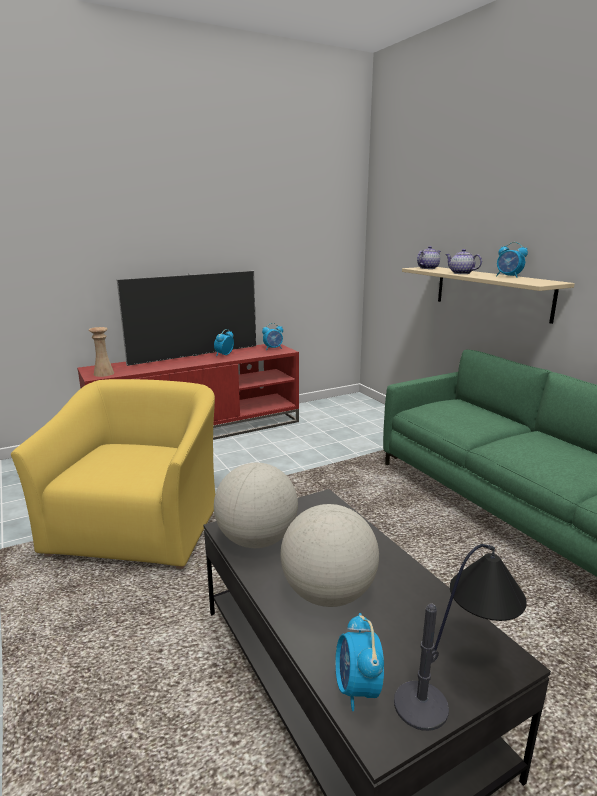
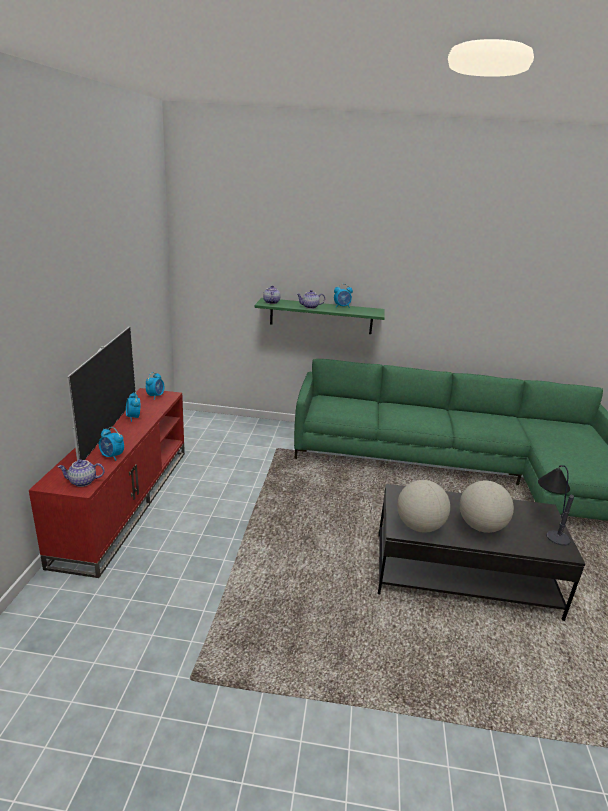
camera: 55 degrees left, 5 degrees up
yellow armchair [11,379,215,569] -> none
beige vase [89,327,114,377] -> teapot [58,459,105,487]
alarm clock [335,613,384,711] -> alarm clock moved to [99,427,124,461]
beige shelf [402,267,575,324] -> green shelf [254,298,385,334]

